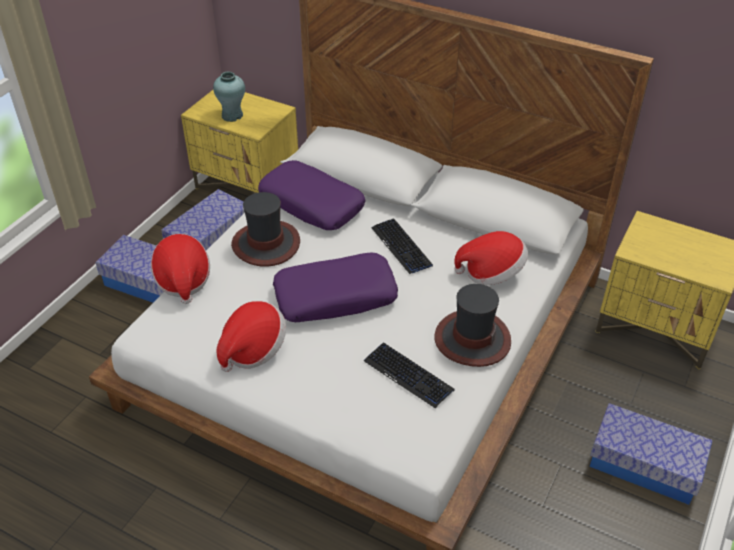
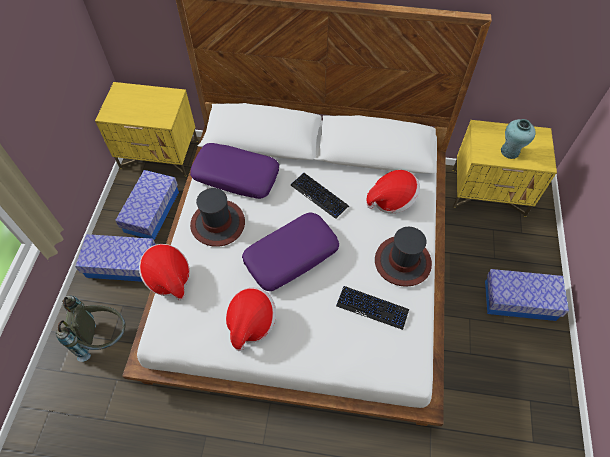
camera: 20 degrees left, 15 degrees up
turquoise vase [213,72,245,122] -> turquoise vase moved to [501,119,536,159]
none -> grey backpack [56,296,126,362]

